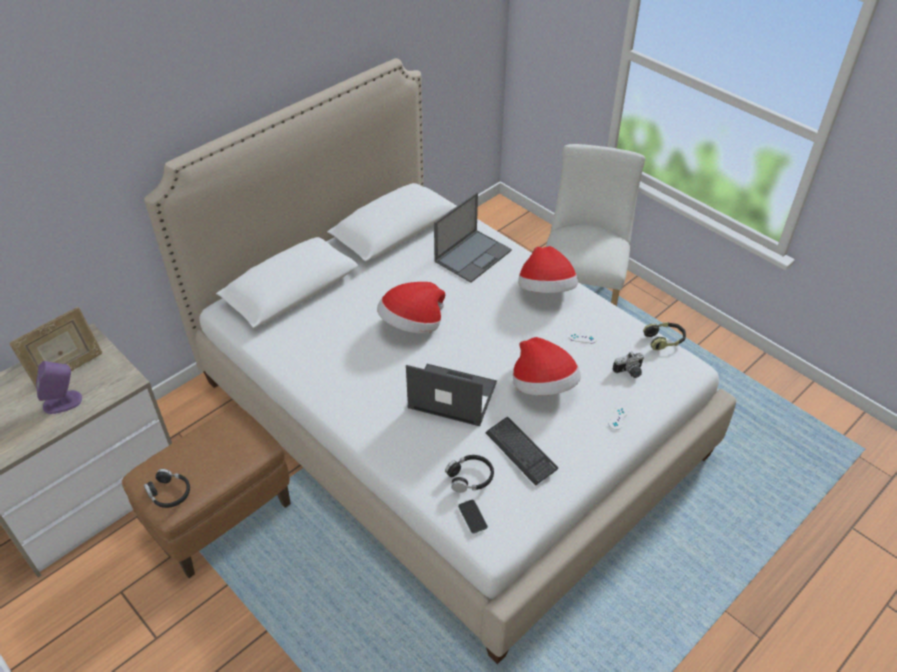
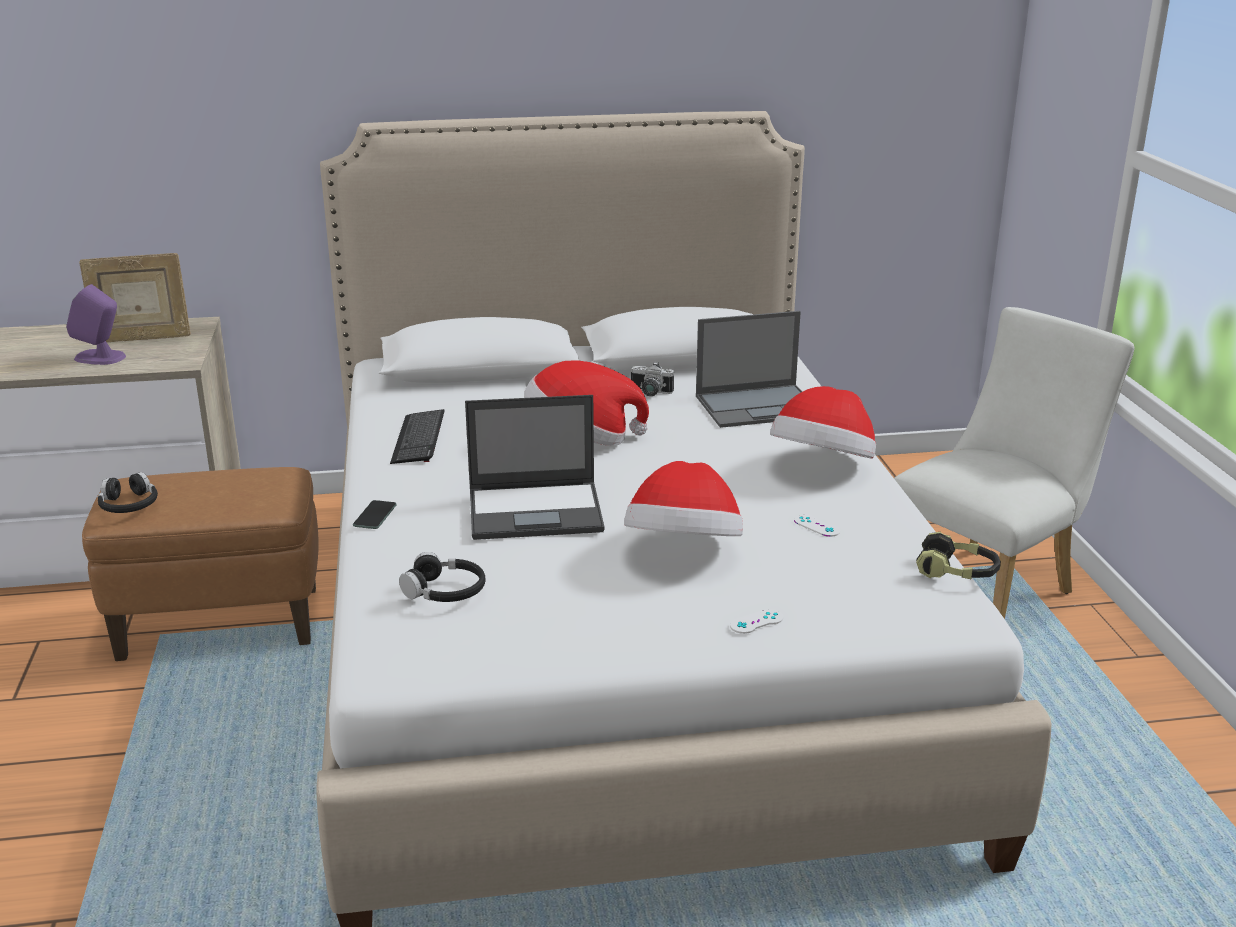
camera: 35 degrees right, 20 degrees down
laptop [406,364,497,426] -> laptop turned 120 degrees clockwise [465,395,605,540]
phone [458,500,488,533] -> phone moved to [353,500,397,529]
keyboard [485,417,558,486] -> keyboard moved to [390,409,445,464]
camera [613,352,644,378] -> camera moved to [631,362,674,396]

